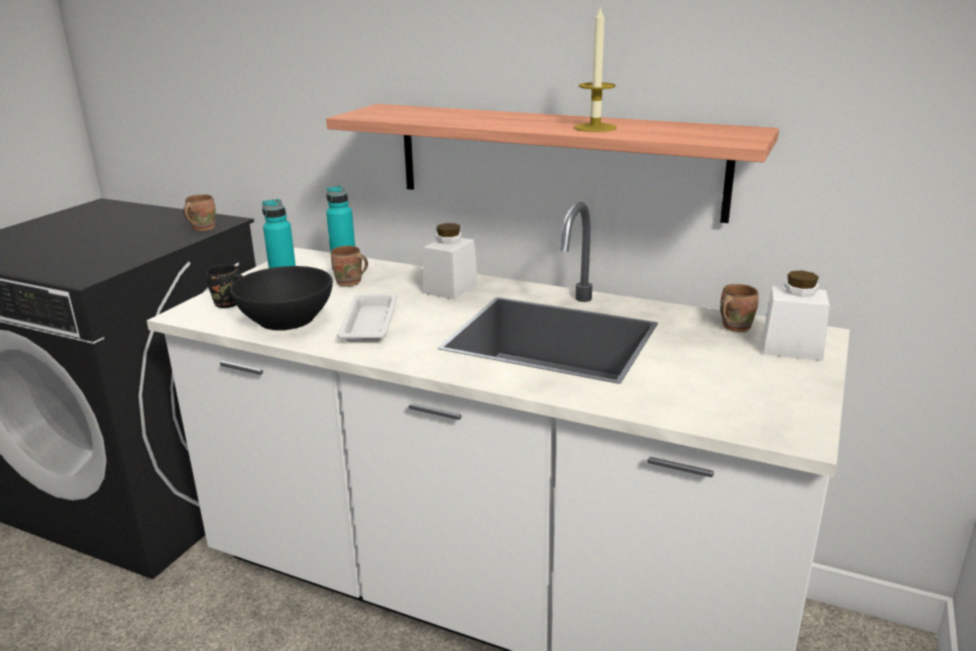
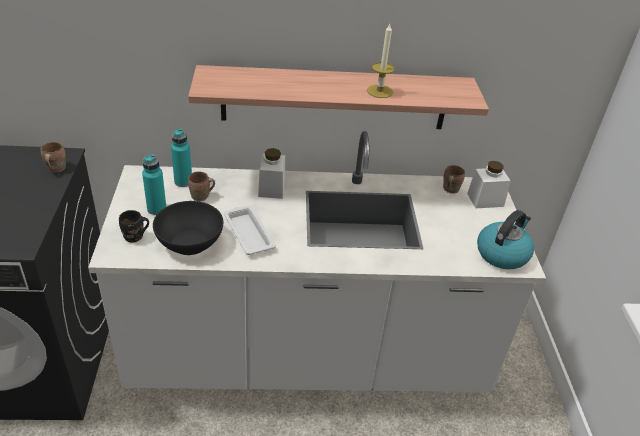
camera: 30 degrees left, 15 degrees up
none -> kettle [477,210,534,270]

